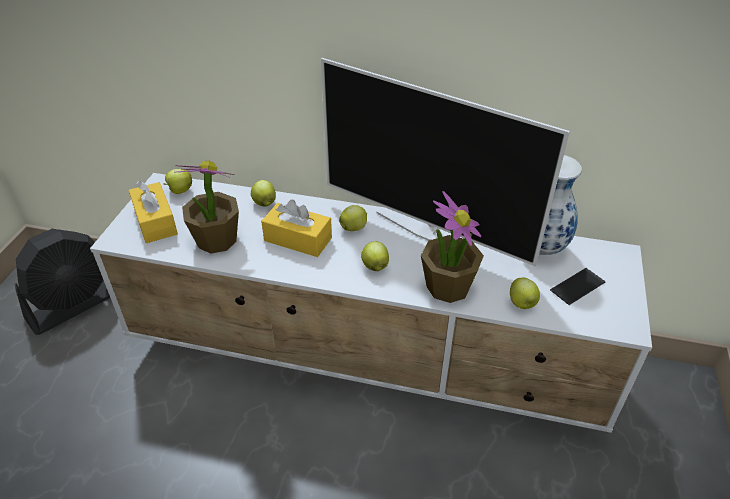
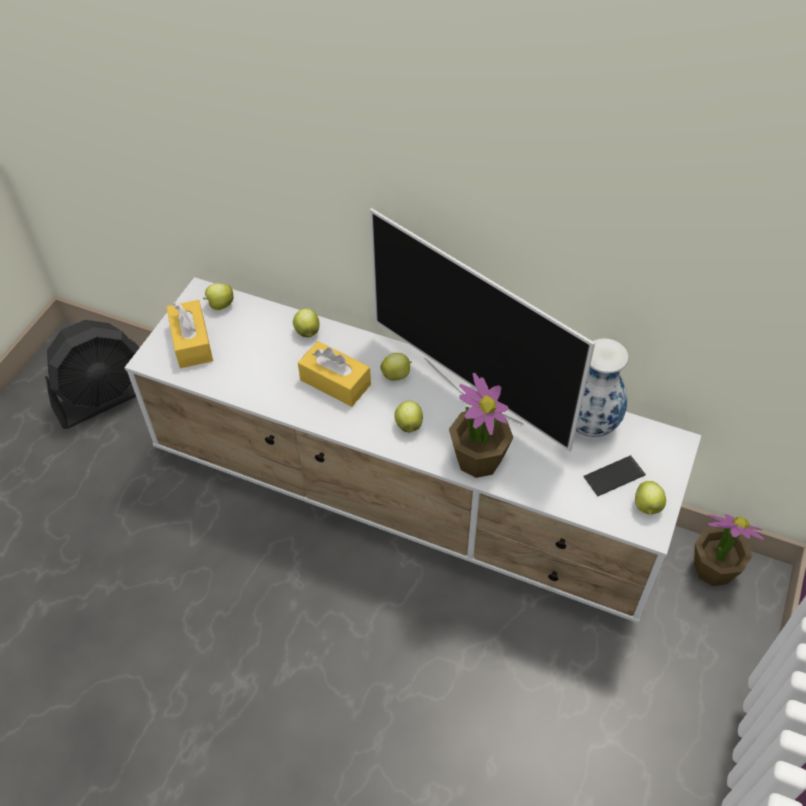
camera: 10 degrees right, 10 degrees up
potted plant [174,161,239,254] -> potted plant moved to [694,514,764,586]
apple [510,278,540,309] -> apple moved to [635,481,666,514]

